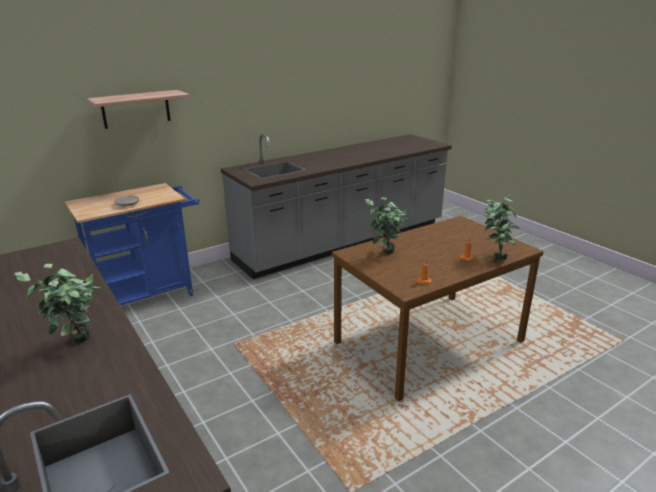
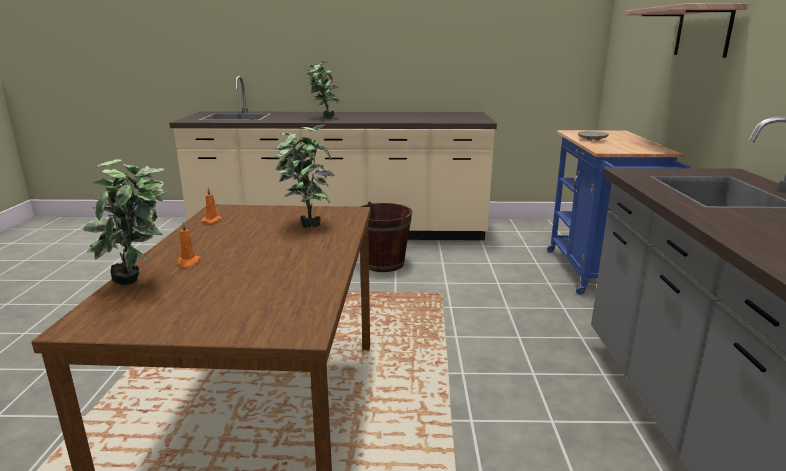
camera: 125 degrees right, 5 degrees down
none -> brown bucket [359,201,412,272]

